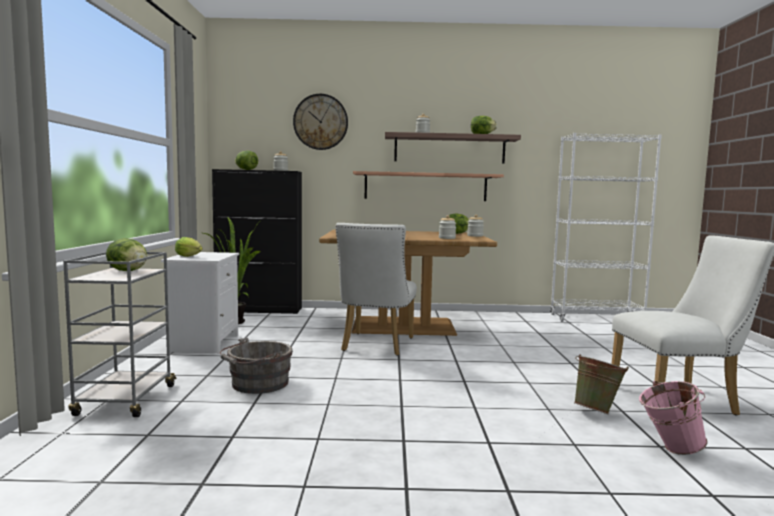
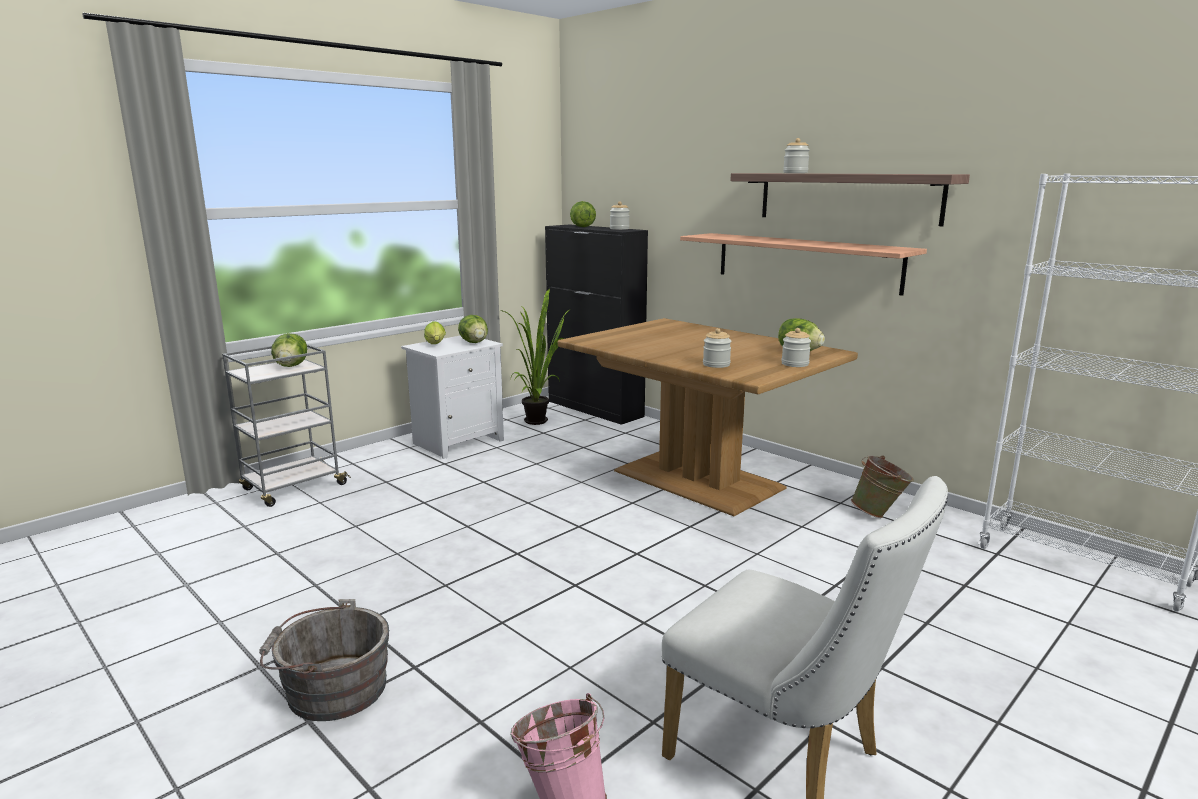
camera: 45 degrees right, 10 degrees up
grey bucket [220,337,293,394] -> grey bucket moved to [259,599,390,721]
wall clock [293,94,348,150] -> none
white chair [336,223,417,356] -> none
lettuce [471,116,497,134] -> lettuce moved to [458,315,488,343]
green bucket [574,354,629,414] -> green bucket moved to [851,455,914,518]

